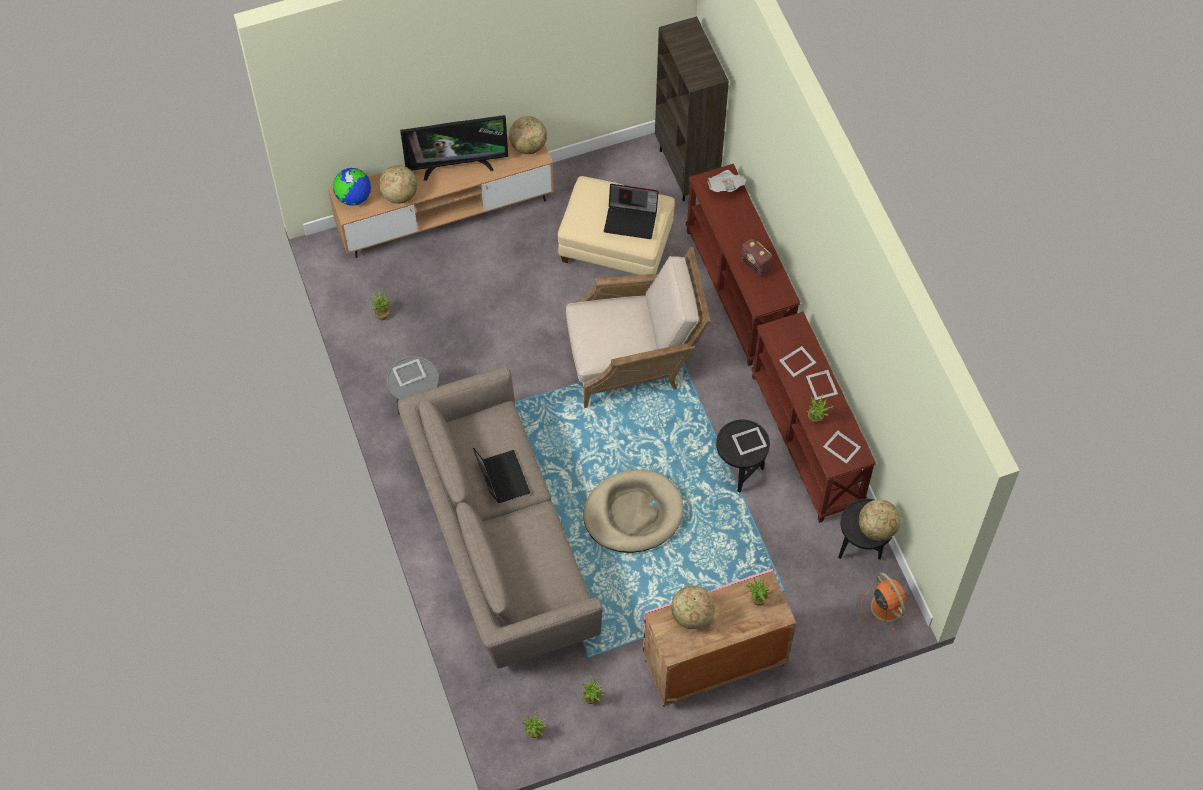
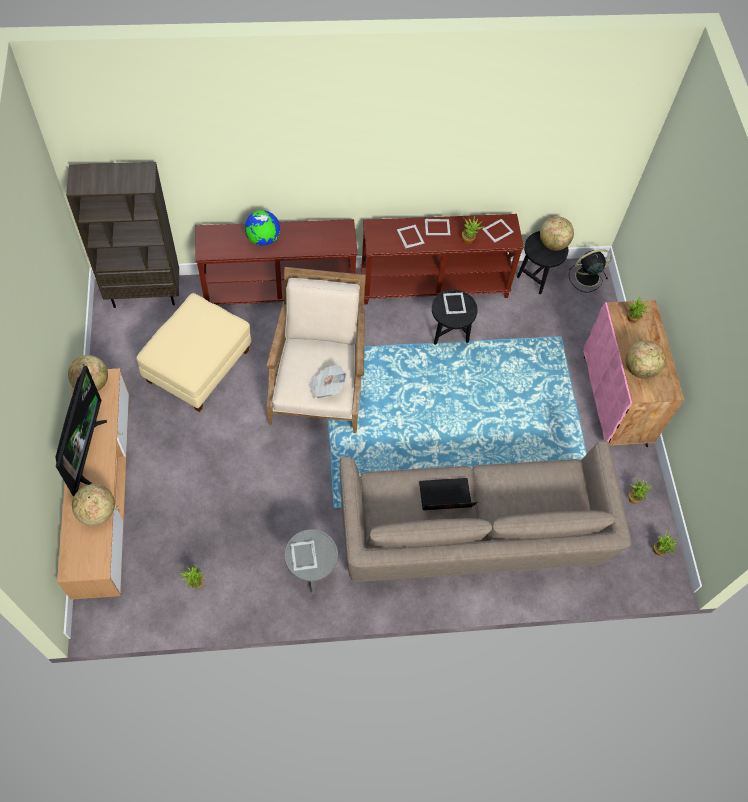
camera: 80 degrees left, 0 degrees up
globe [333,168,371,206] -> globe moved to [245,210,280,246]
beige dog bed [583,469,683,553] -> none
laptop [604,184,658,239] -> none
newspaper [708,170,746,192] -> newspaper moved to [307,366,347,398]
radio [741,239,772,277] -> none
orange fan [861,572,910,631] -> black fan [569,249,612,292]

